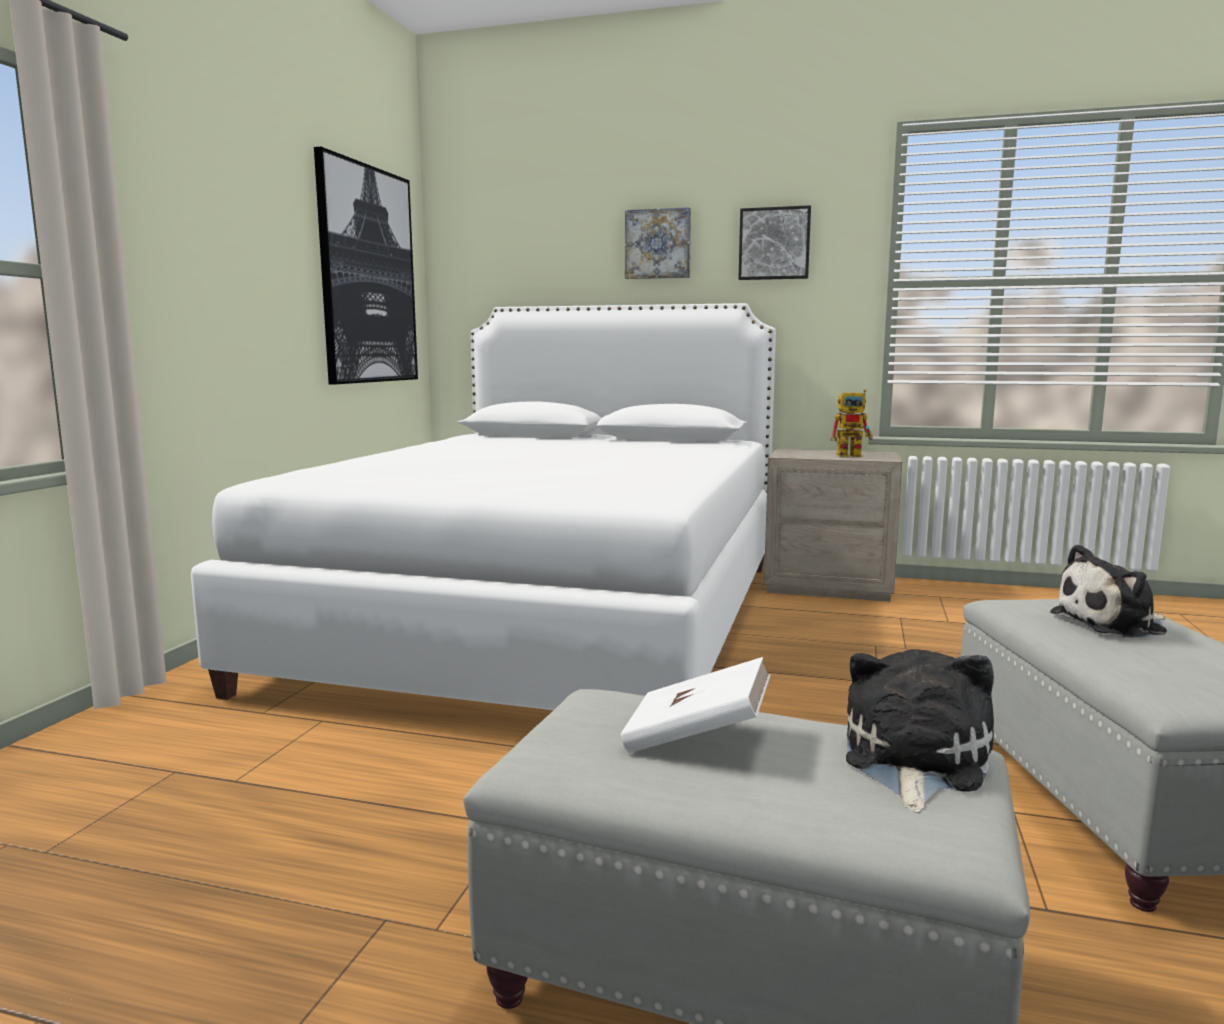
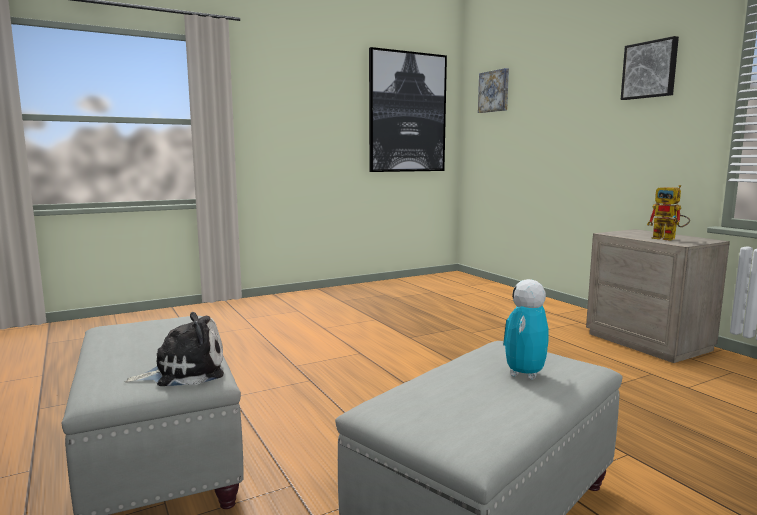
camera: 45 degrees right, 0 degrees up
white bed [191,303,776,710] -> none
white book [621,657,770,753] -> none
picture [625,207,691,279] -> picture moved to [478,68,509,113]
plush toy [1050,544,1167,637] -> toy robot [503,279,548,380]

